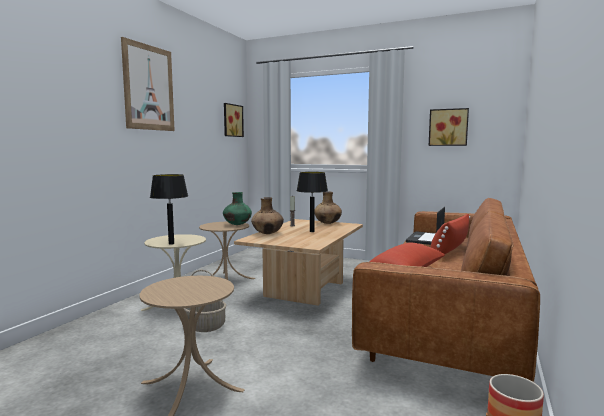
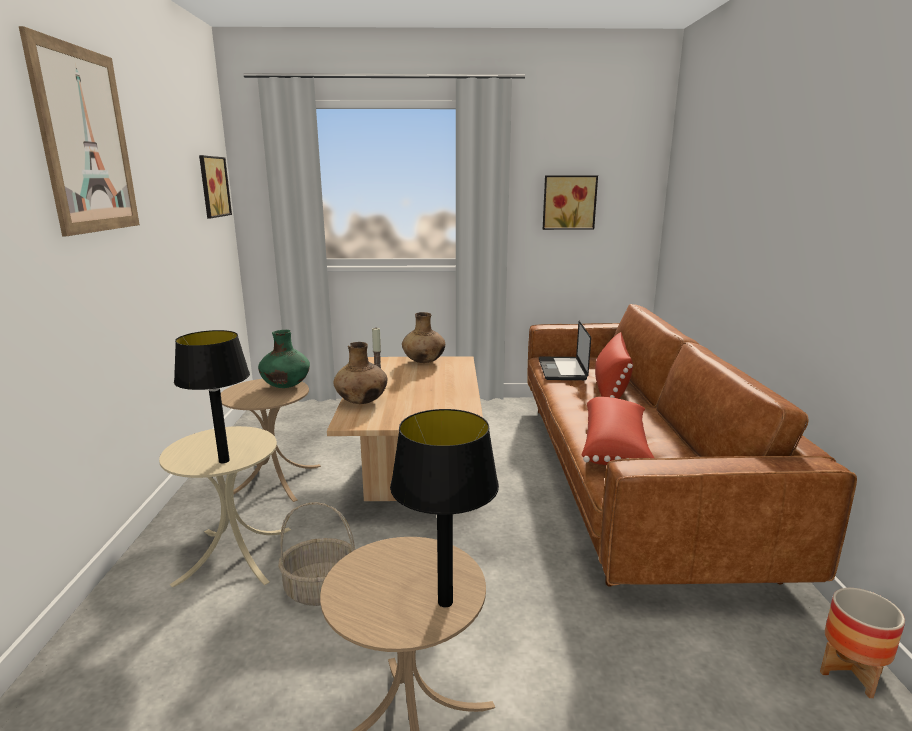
camera: 25 degrees left, 10 degrees up
black table lamp [297,172,328,232] -> black table lamp moved to [390,409,499,607]

